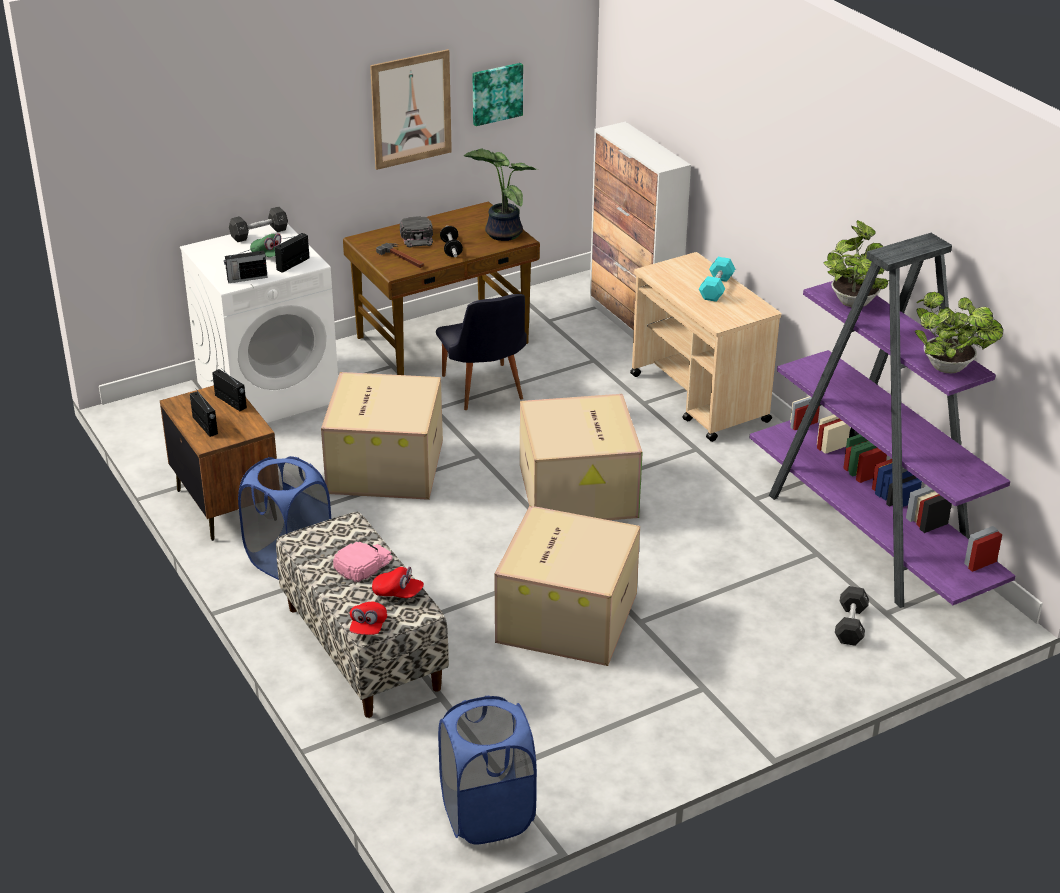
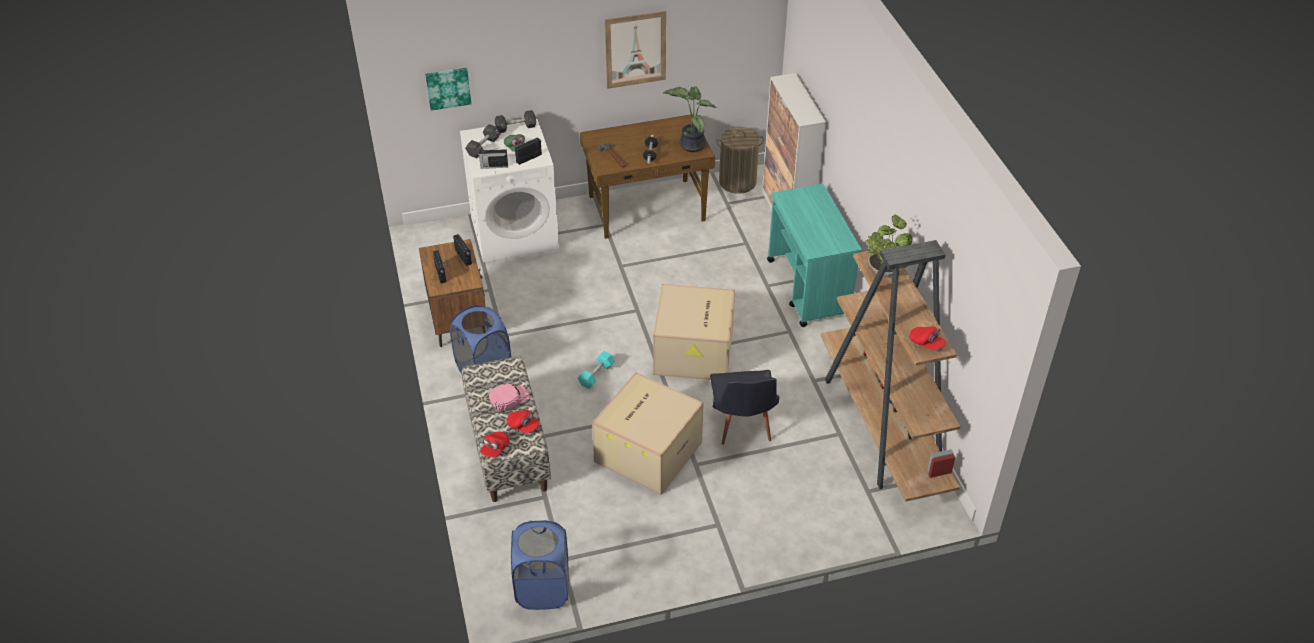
camera: 15 degrees right, 10 degrees up
cardboard box [321,372,443,500] -> none
black cap [400,216,433,248] -> none
black chair [436,294,527,410] -> black chair moved to [710,370,779,445]
picture [472,63,523,126] -> picture moved to [425,68,471,111]
beige cart [630,252,781,442] -> turquoise cart [767,184,861,327]
turquoise dumbbell [699,257,735,302] -> turquoise dumbbell moved to [578,351,615,389]
purple bookcase [749,233,1015,608] -> brown bookcase [820,240,961,502]
black dumbbell [835,586,869,646] -> black dumbbell moved to [465,124,500,158]
potted plant [915,292,1003,373] -> red cap [909,326,946,350]
none -> laundry basket [716,127,764,194]

